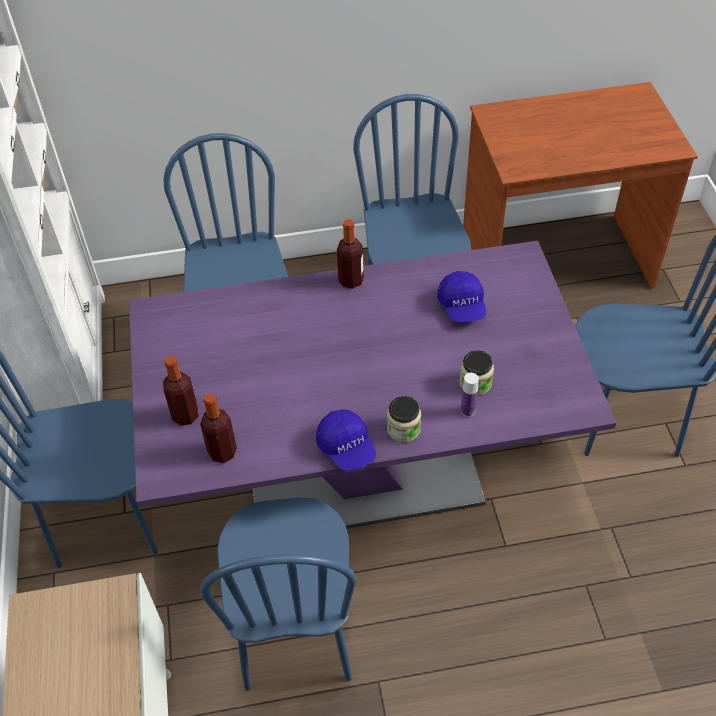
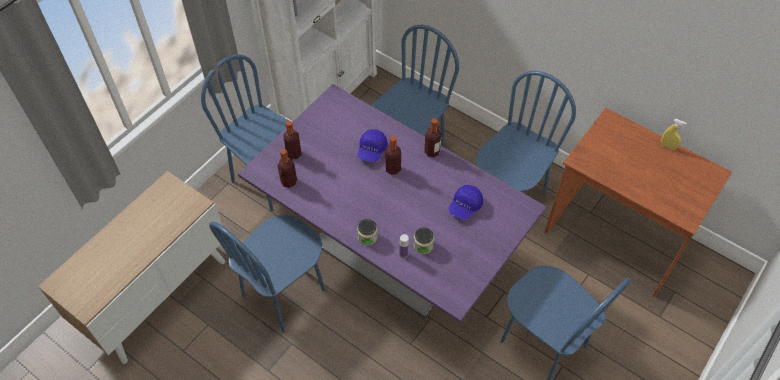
camera: 45 degrees right, 5 degrees up
blue cap [316,410,376,471] -> blue cap moved to [357,129,388,162]
none -> bottle [385,136,401,175]
none -> yellow spray bottle [661,119,687,150]

